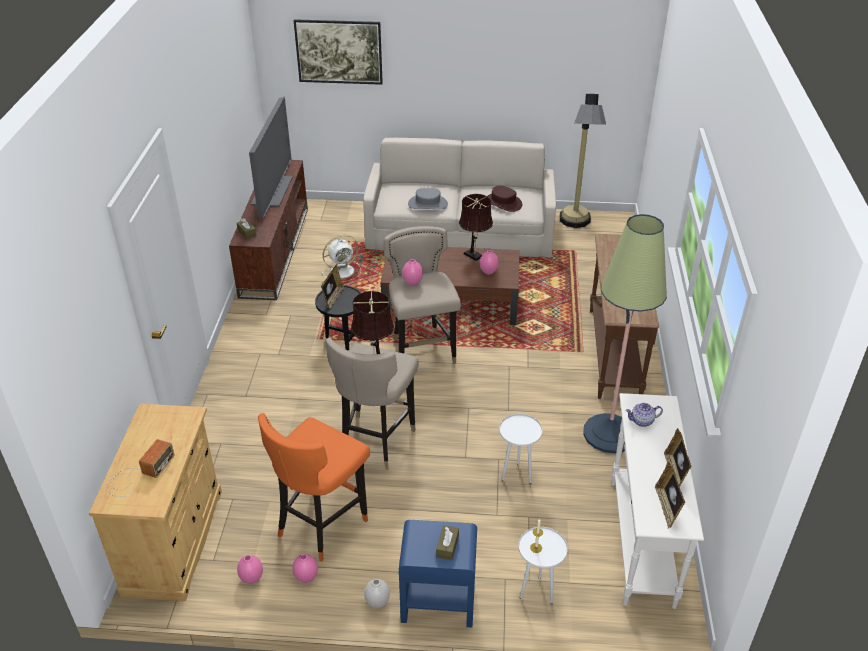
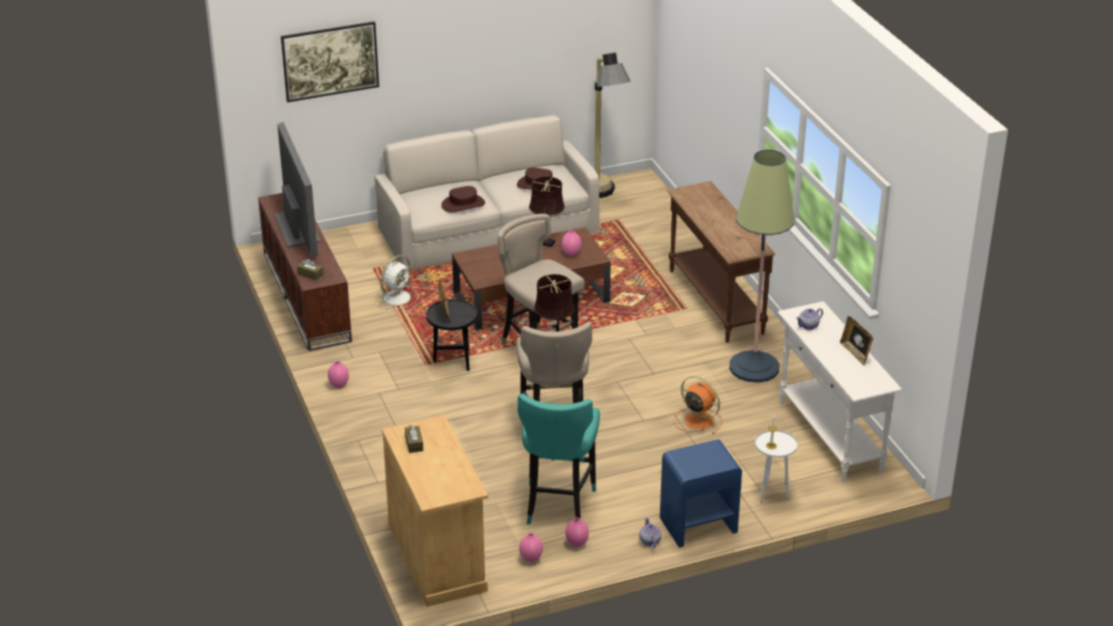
camera: 25 degrees left, 5 degrees down
radio [106,439,175,497] -> none
orange stool [258,413,370,561] -> turquoise stool [518,393,600,525]
white vase [364,579,390,608] -> teapot [639,518,661,548]
pink vase [402,259,423,286] -> pink vase moved to [328,361,349,388]
grey hat [408,188,448,209] -> brown hat [441,186,485,213]
brown tissue box [436,525,459,560] -> brown tissue box moved to [405,425,423,453]
white side table [499,414,542,484] -> orange fan [674,376,722,434]
picture frame [655,462,685,528] -> none

